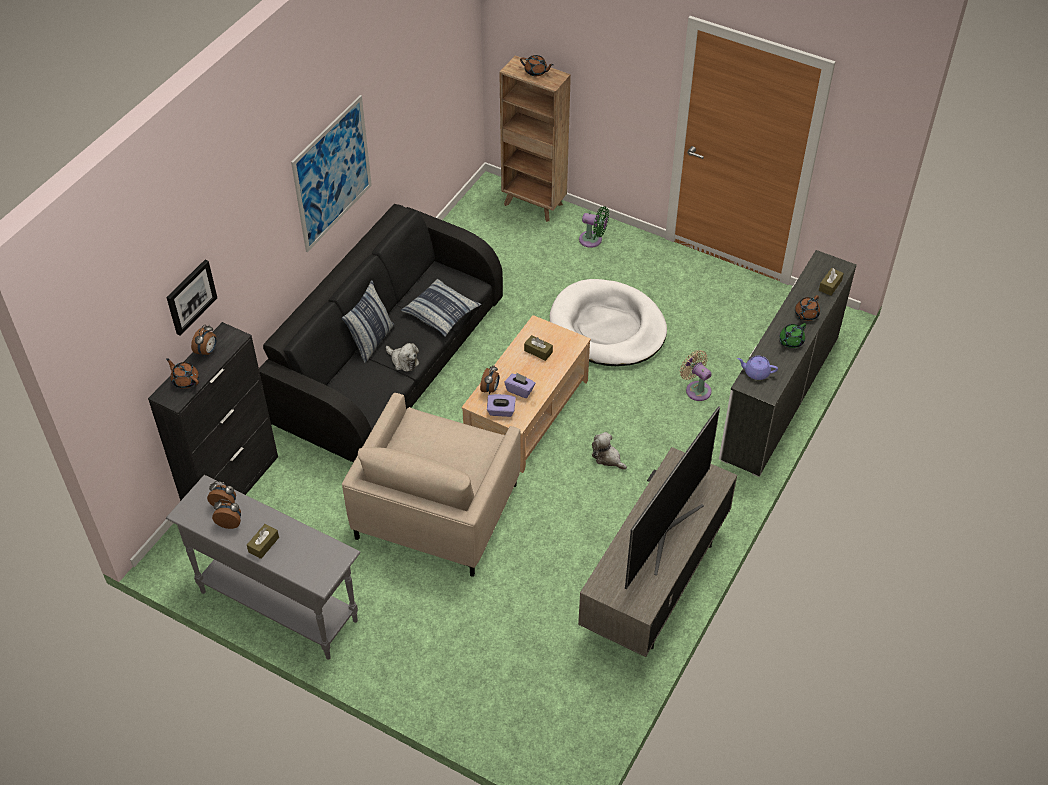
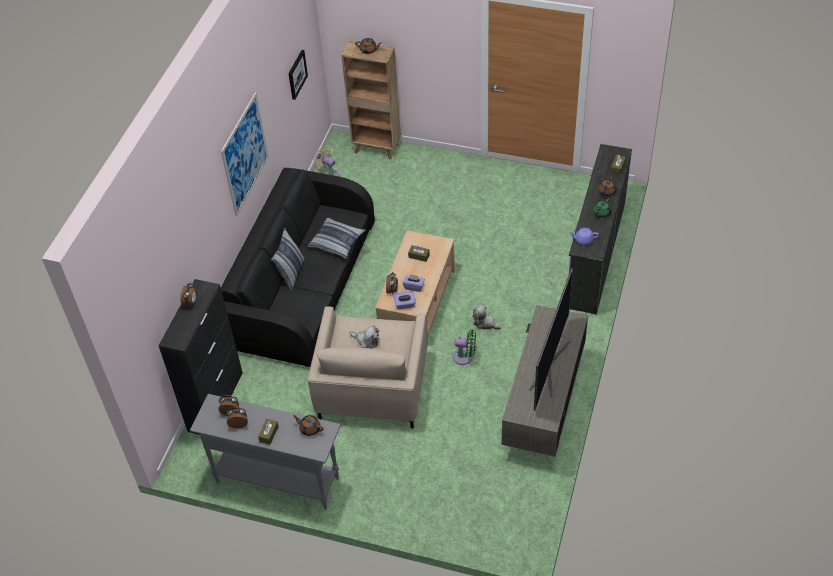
camera: 10 degrees left, 0 degrees up
picture [166,260,217,336] -> picture moved to [288,50,308,100]
brown teapot [166,358,199,389] -> brown teapot moved to [293,415,324,436]
plush toy [386,343,419,372] -> plush toy moved to [350,326,380,349]
white dog bed [550,279,667,366] -> none
green fan [579,206,609,248] -> green fan moved to [453,330,476,365]
beige fan [680,350,712,401] -> beige fan moved to [314,147,339,176]

